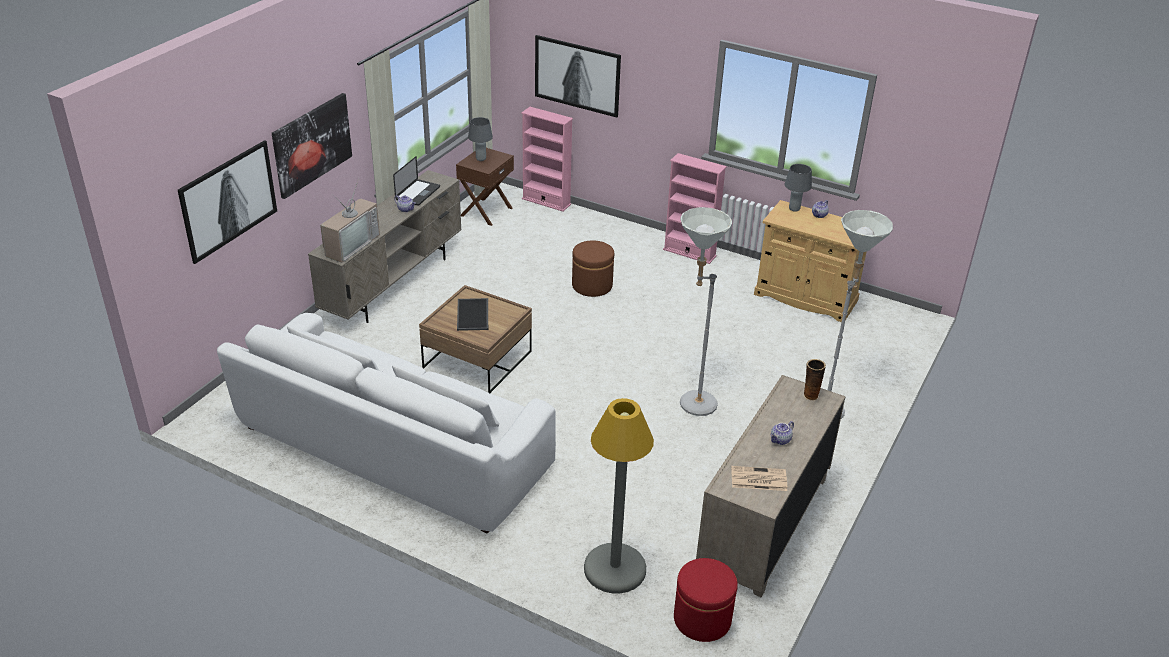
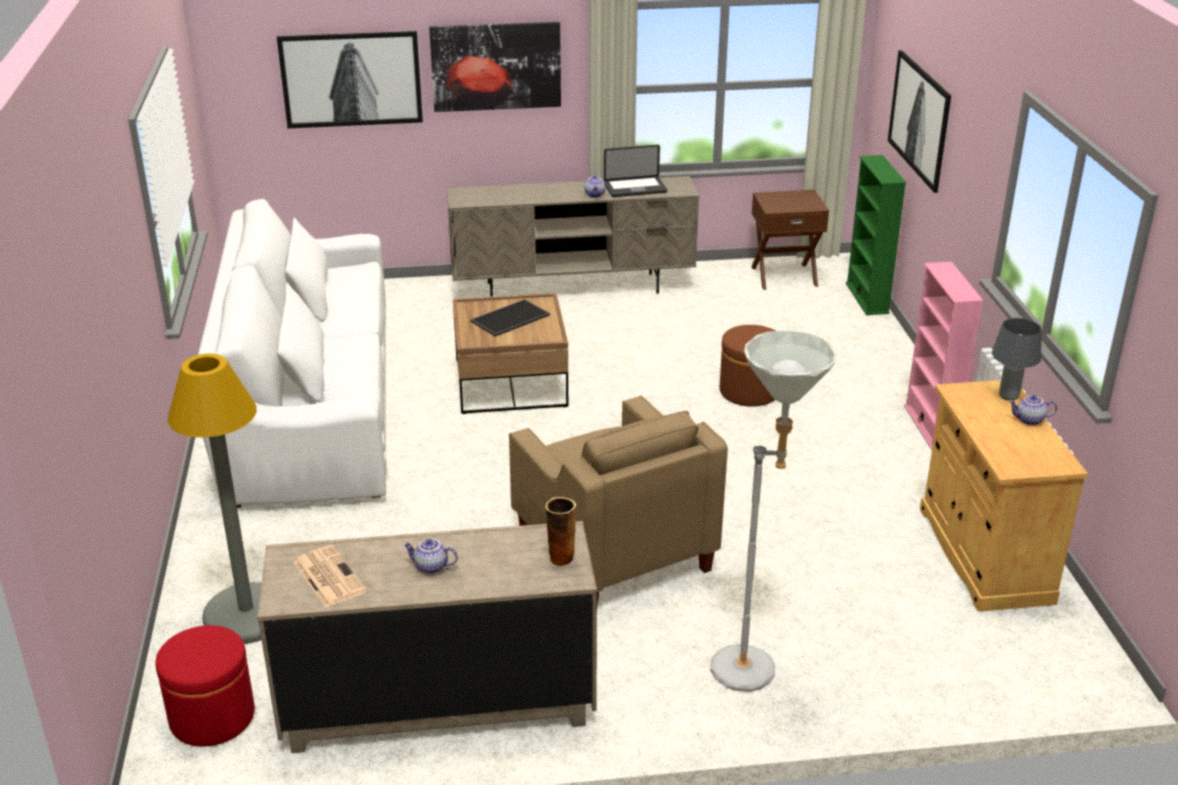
camera: 55 degrees right, 5 degrees down
television [320,178,380,263] -> none
grey table lamp [468,117,493,161] -> none
pink bookcase [521,107,573,212] -> green bookcase [846,155,906,315]
grey floor lamp [680,207,732,416] -> beige armchair [509,396,728,606]

